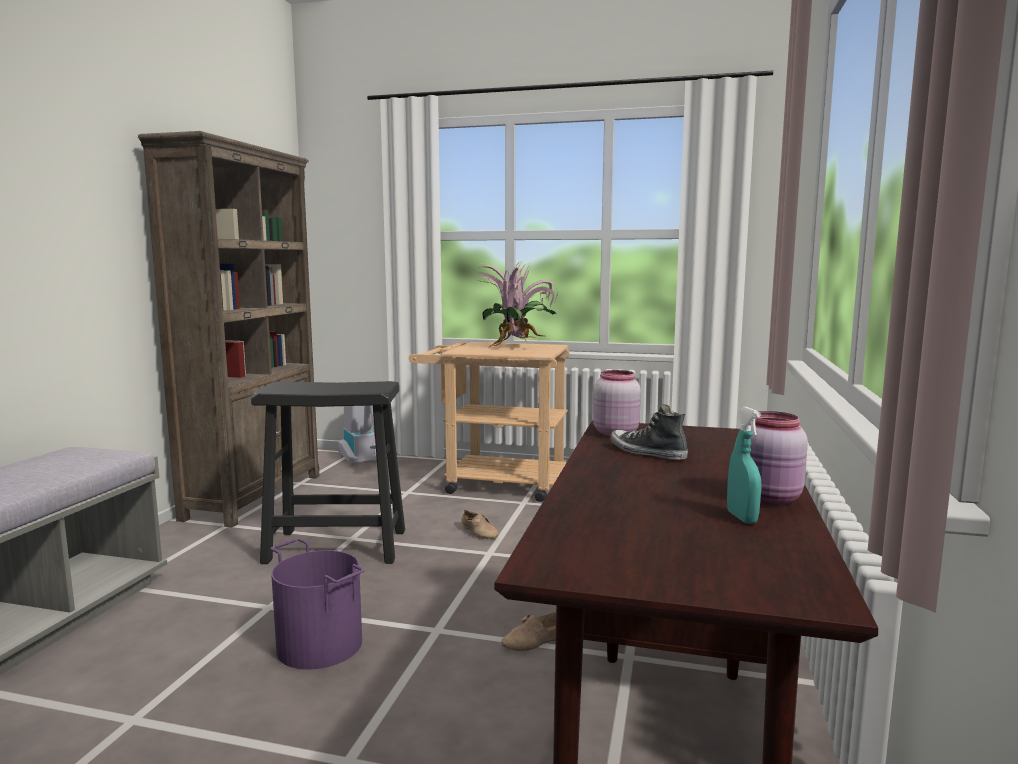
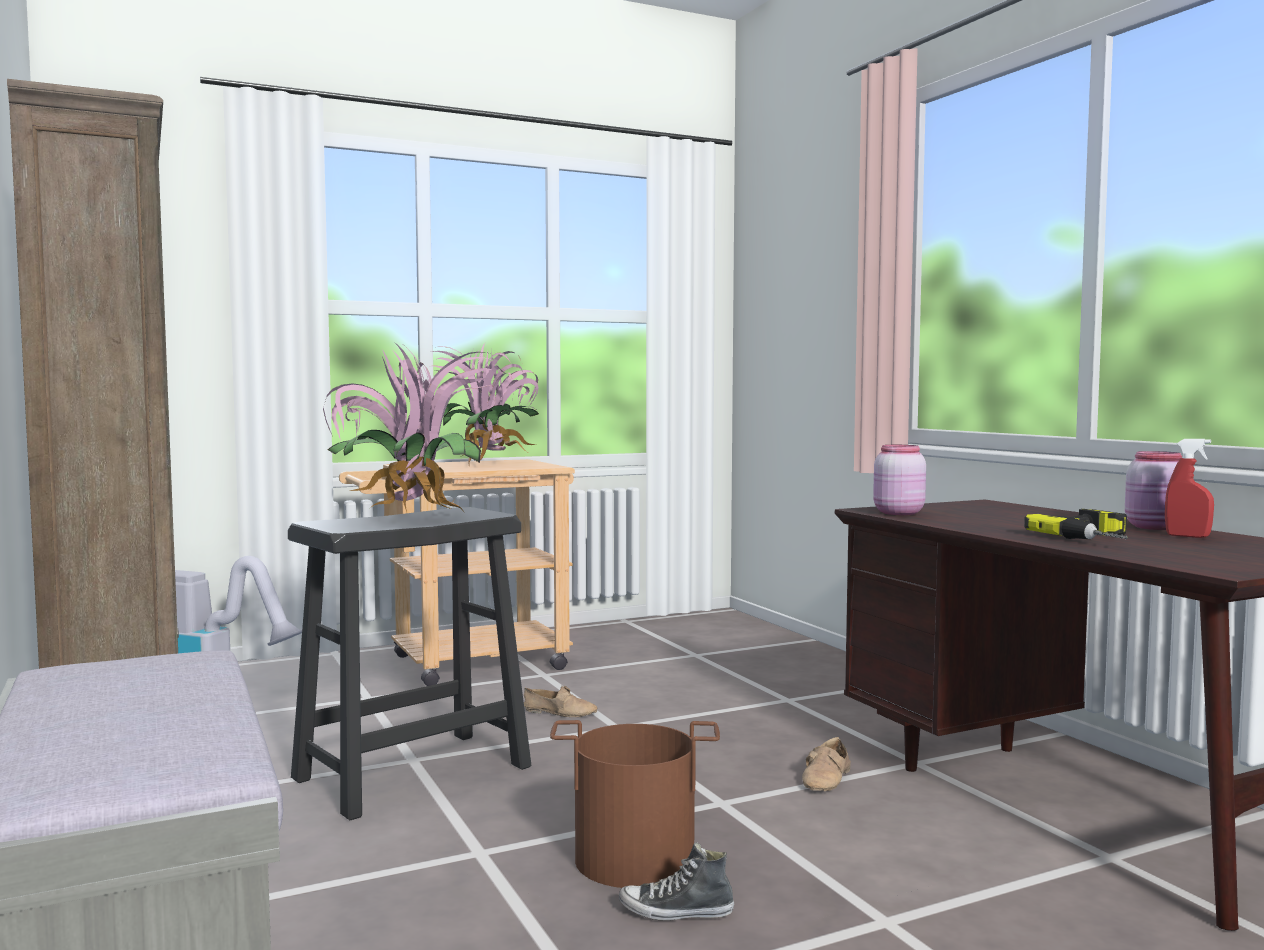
camera: 40 degrees left, 5 degrees down
purple bucket [270,538,365,670] -> brown bucket [550,720,720,888]
shoe [610,404,688,460] -> shoe moved to [619,842,734,921]
turquoise spray bottle [727,407,761,524] -> red spray bottle [1165,439,1214,538]
none -> potted plant [323,341,493,512]
none -> power drill [1024,509,1128,539]

